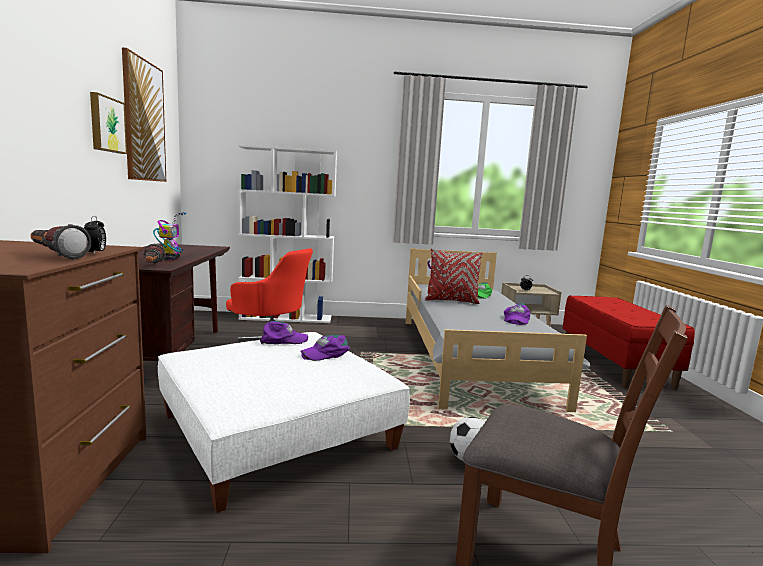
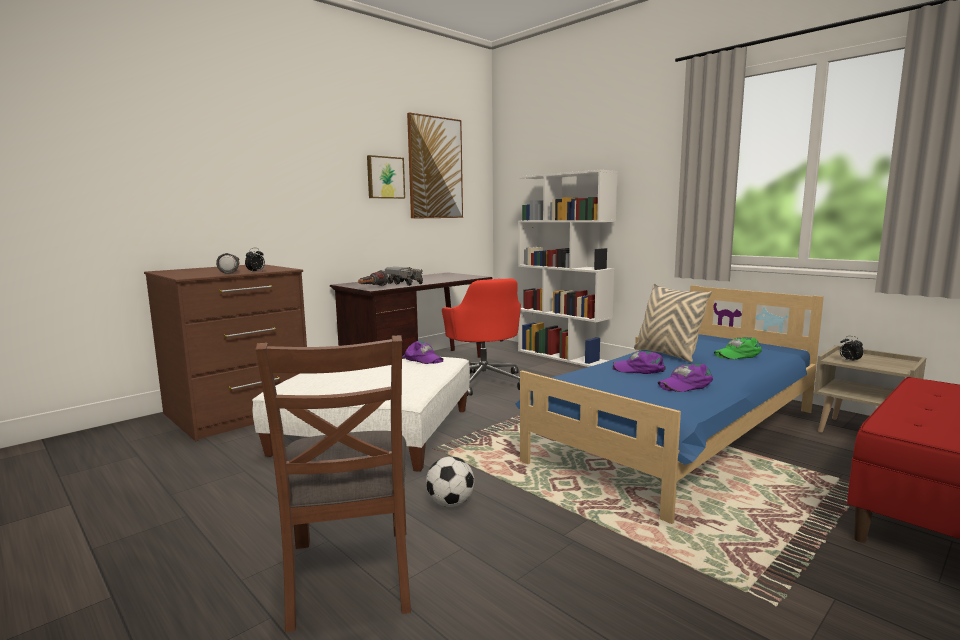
camera: 50 degrees right, 0 degrees up
toy robot [153,213,186,260] -> toy truck [385,267,423,286]
purple cap [300,335,350,361] -> purple cap moved to [613,351,666,374]
grey bed [406,248,590,412] -> blue bed [515,285,824,524]
red pillow [425,248,483,304] -> beige pillow [634,283,712,362]

